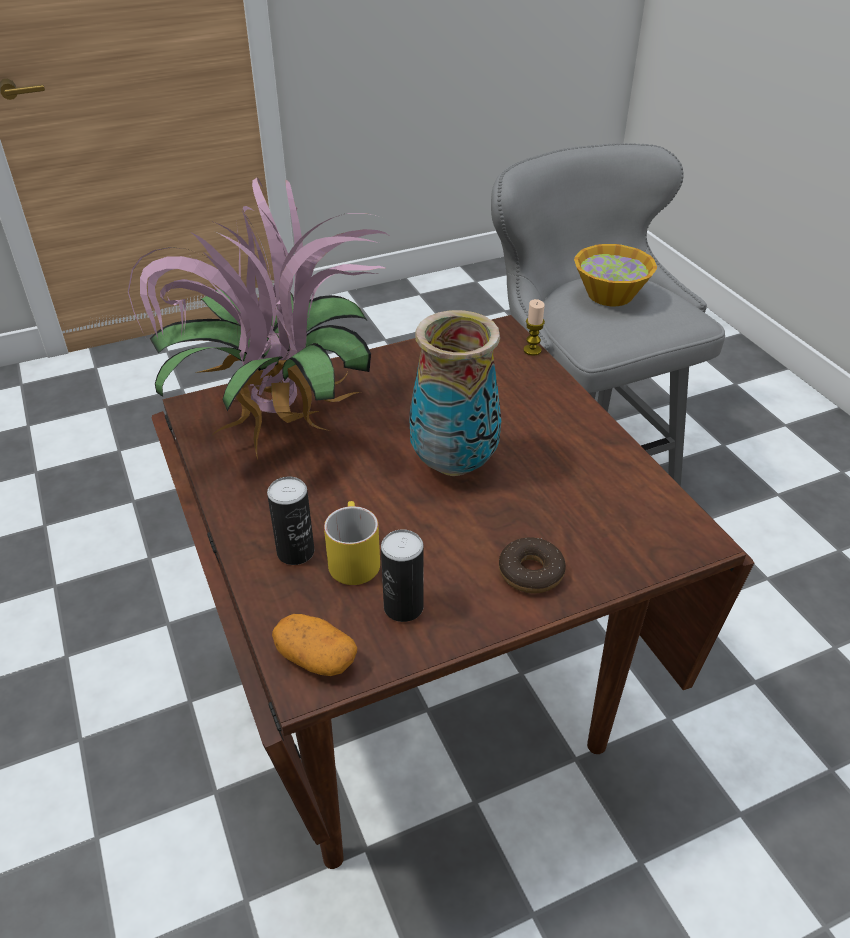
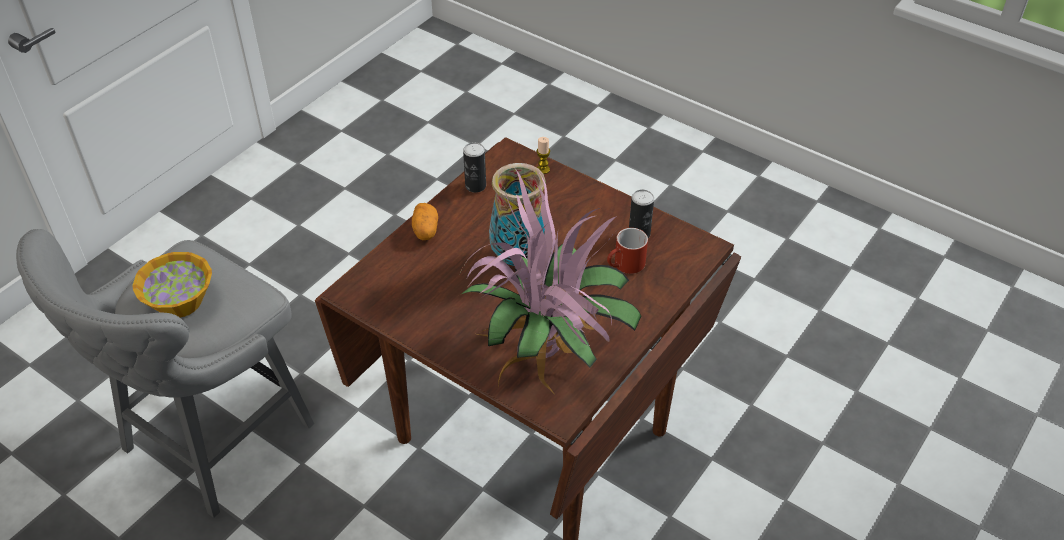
camera: 120 degrees left, 5 degrees up
can [267,477,315,565] -> can moved to [463,142,486,193]
potato [272,614,357,676] -> potato moved to [412,203,438,240]
yellow mug [324,501,380,585] -> red mug [607,228,648,274]
donut [499,537,566,593] -> none
candle [523,299,545,356] -> candle moved to [537,137,550,174]

